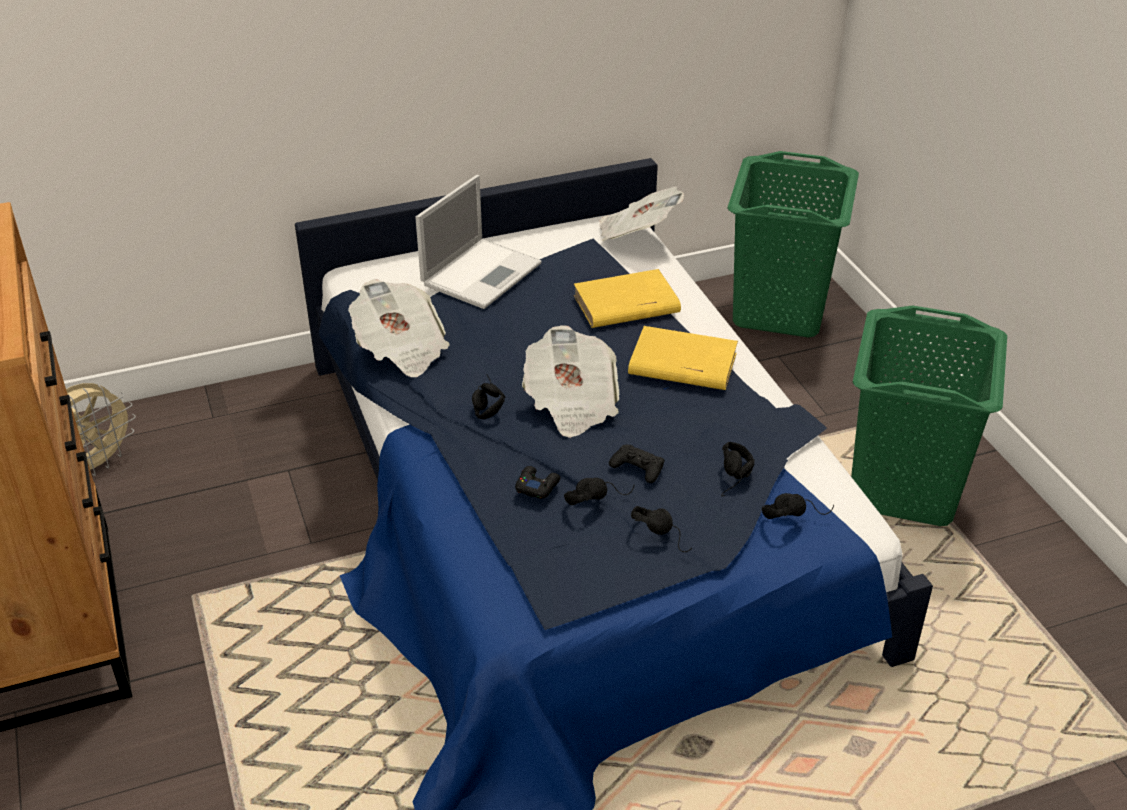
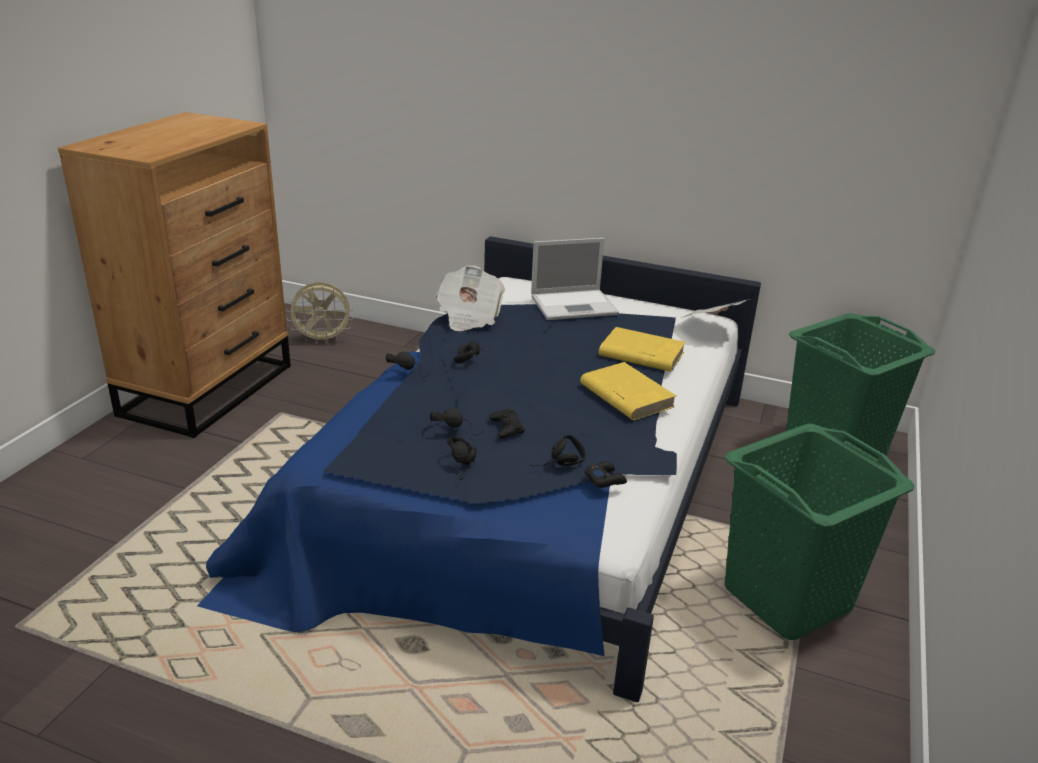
camera: 40 degrees right, 10 degrees down
black game controller [515,466,561,499] -> black game controller moved to [585,461,627,488]
newspaper [522,325,619,438] -> none
black headphones [762,493,834,519] -> black headphones moved to [386,352,430,377]

